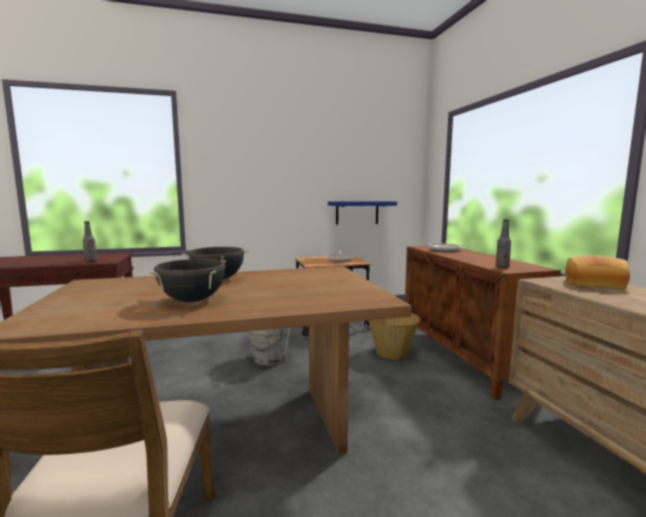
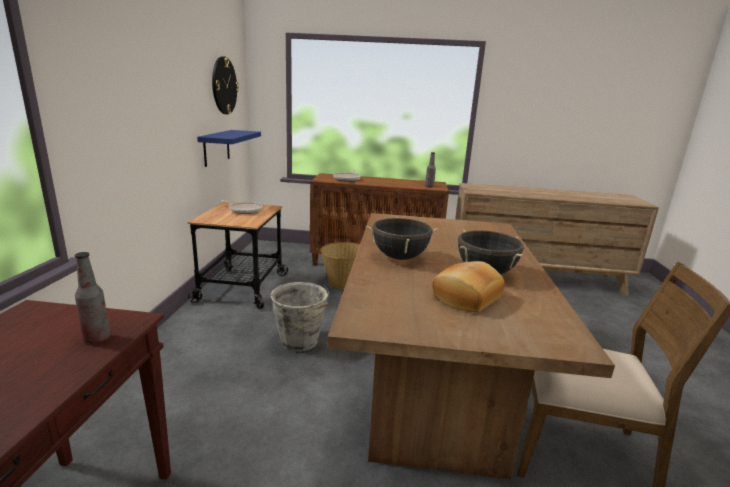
camera: 70 degrees left, 10 degrees up
bread [565,255,630,289] -> bread moved to [432,261,505,313]
none -> wall clock [212,57,239,114]

